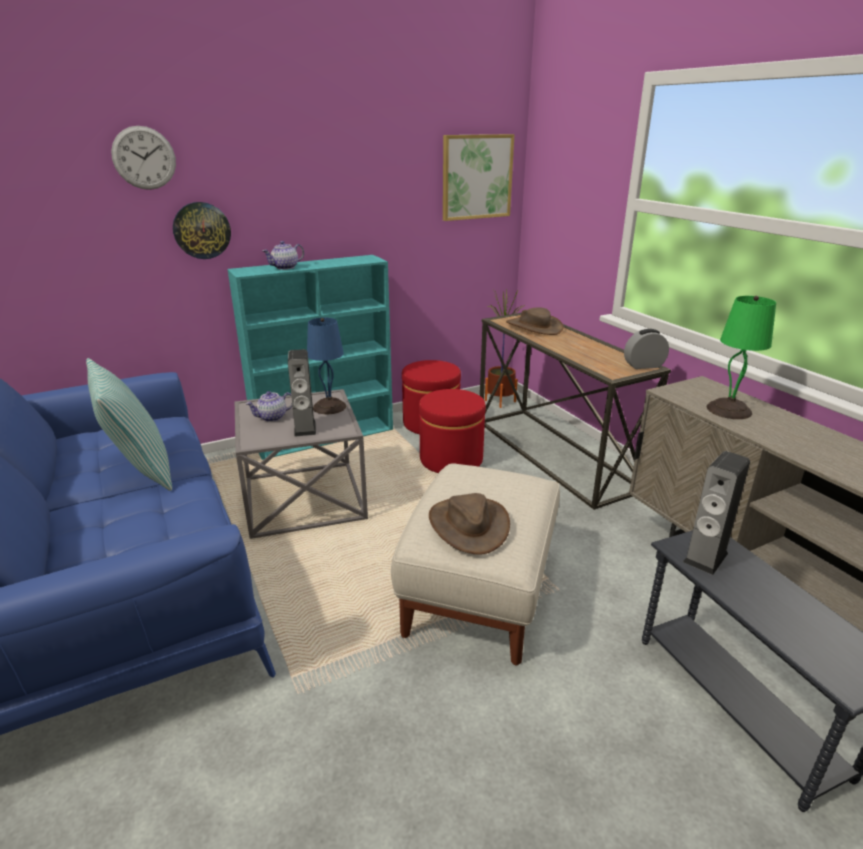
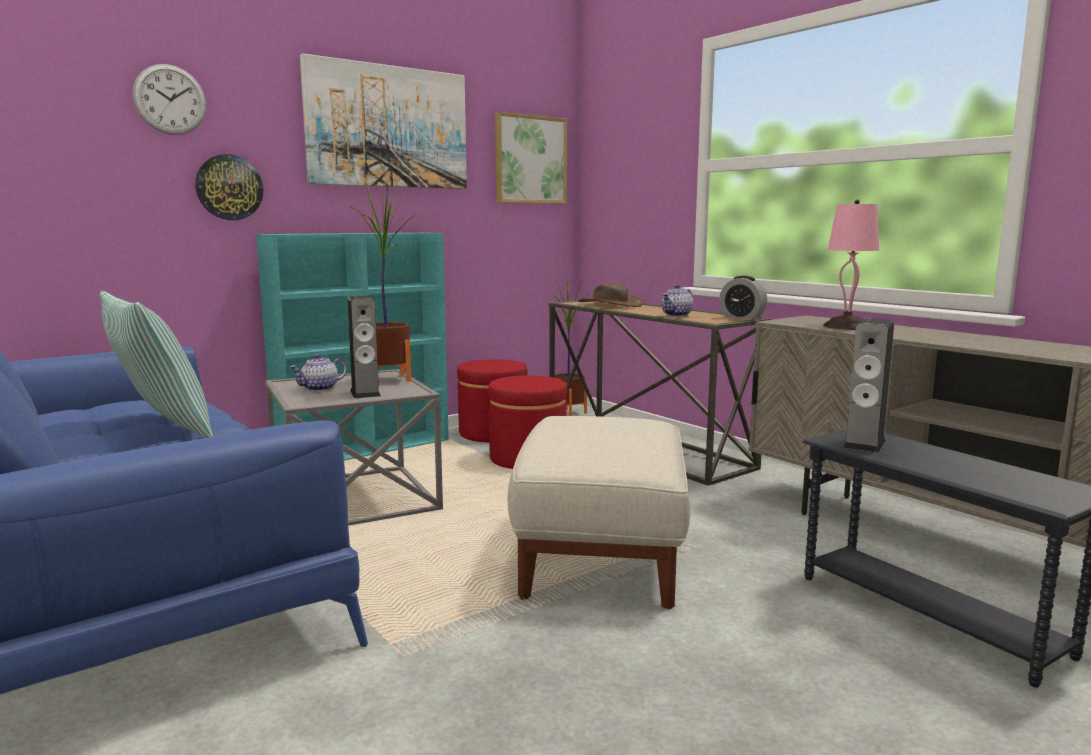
camera: 10 degrees left, 15 degrees down
teapot [263,241,304,270] -> teapot moved to [662,285,693,317]
blue table lamp [307,318,346,414] -> potted plant [349,182,418,382]
brown hat [429,493,510,555] -> none
alarm clock [624,329,669,369] -> alarm clock turned 120 degrees counterclockwise [719,276,767,319]
green table lamp [707,296,776,419] -> pink table lamp [823,200,879,330]
none -> picture [300,54,467,189]

